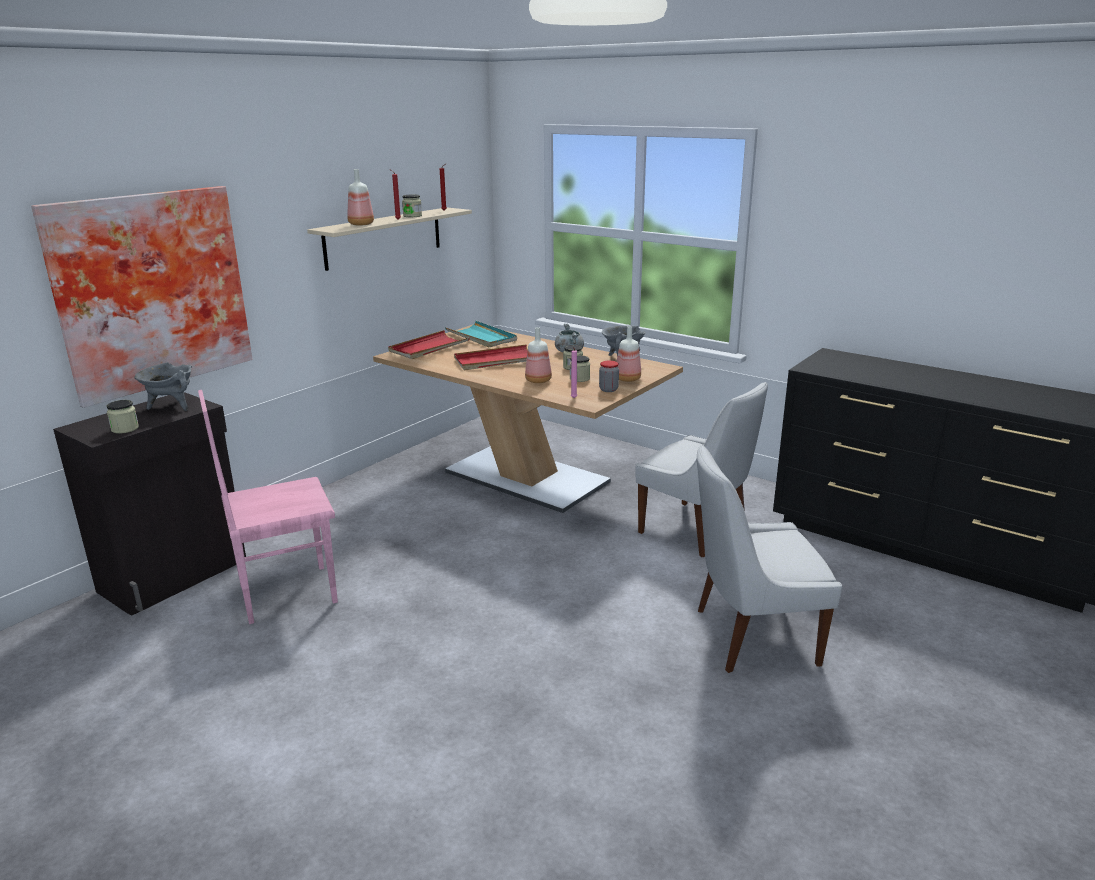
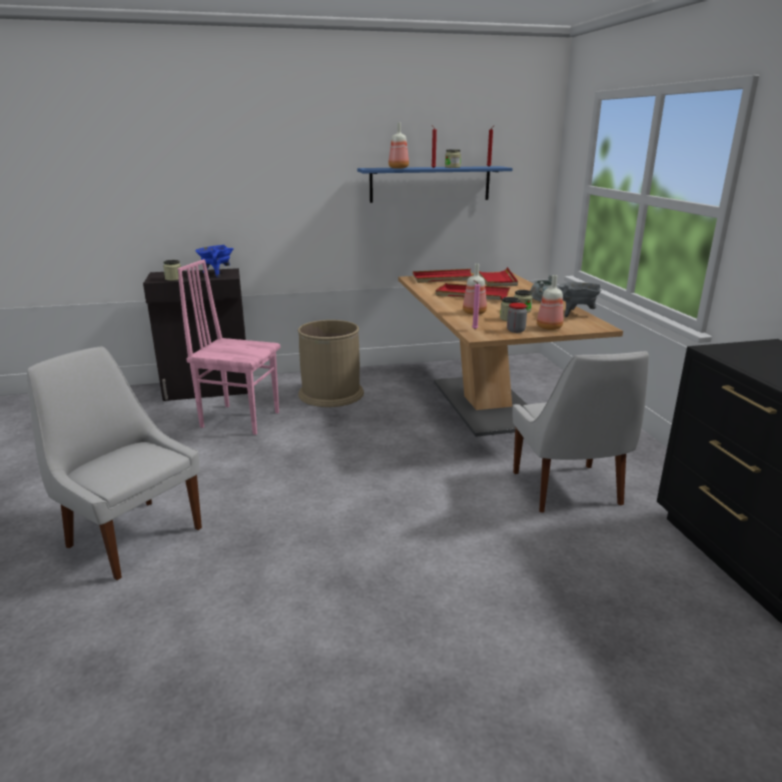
camera: 40 degrees right, 0 degrees up
picture [31,186,253,408] -> none
grey cooking pot [134,362,192,411] -> blue cooking pot [195,245,233,277]
beige shelf [307,208,472,271] -> blue shelf [357,166,513,203]
turquoise tray [445,321,517,348] -> red tray [479,267,518,286]
white chair [697,445,842,673] -> white chair moved to [27,347,202,580]
none -> brown trash can [298,320,364,407]

